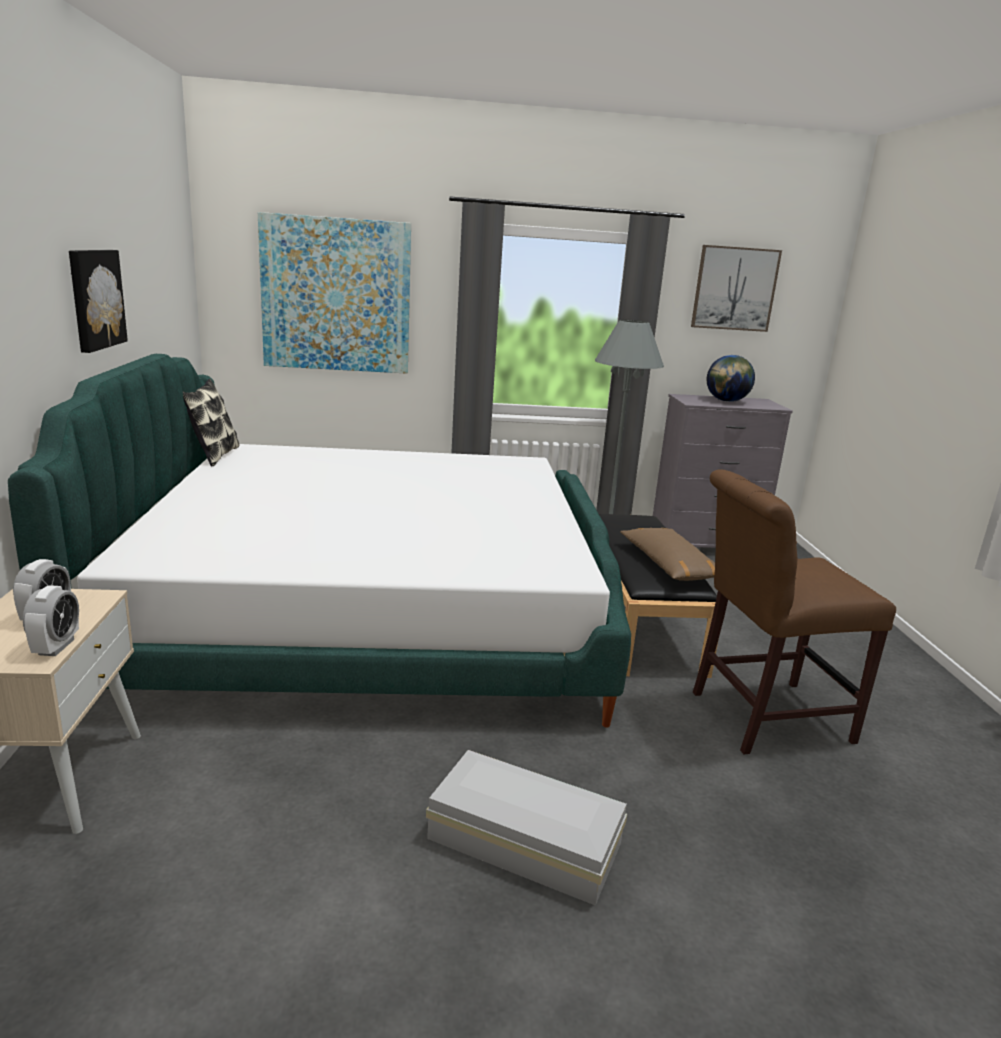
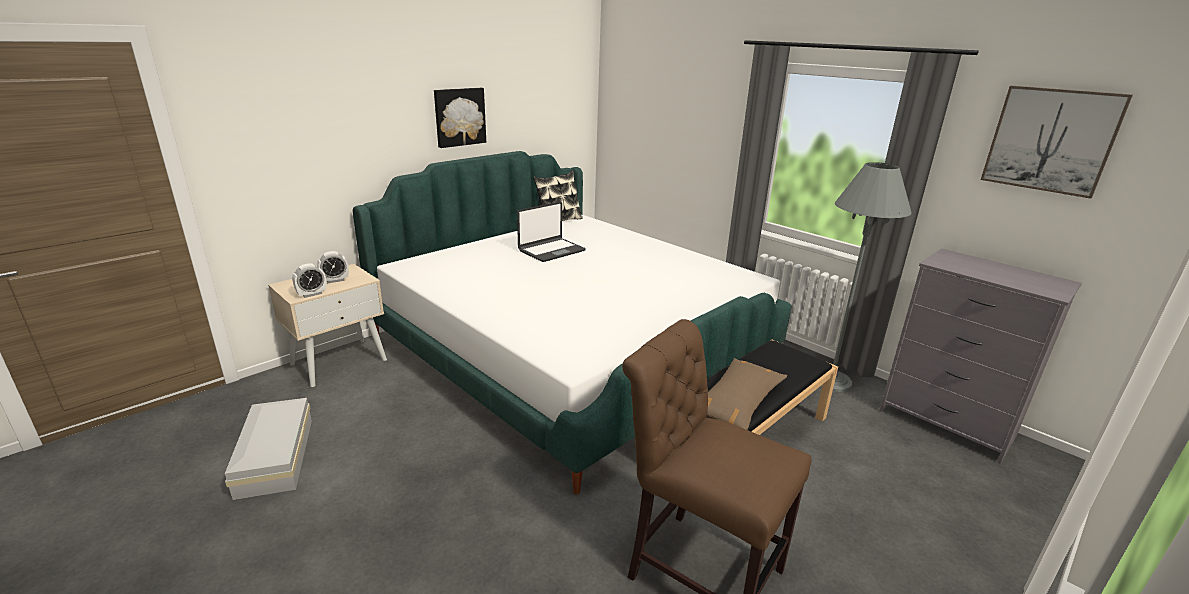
camera: 50 degrees right, 5 degrees up
picture [258,212,411,374] -> none
white storage box [426,750,627,906] -> white storage box moved to [225,398,312,500]
globe [707,355,755,402] -> none
none -> laptop [517,202,586,262]

